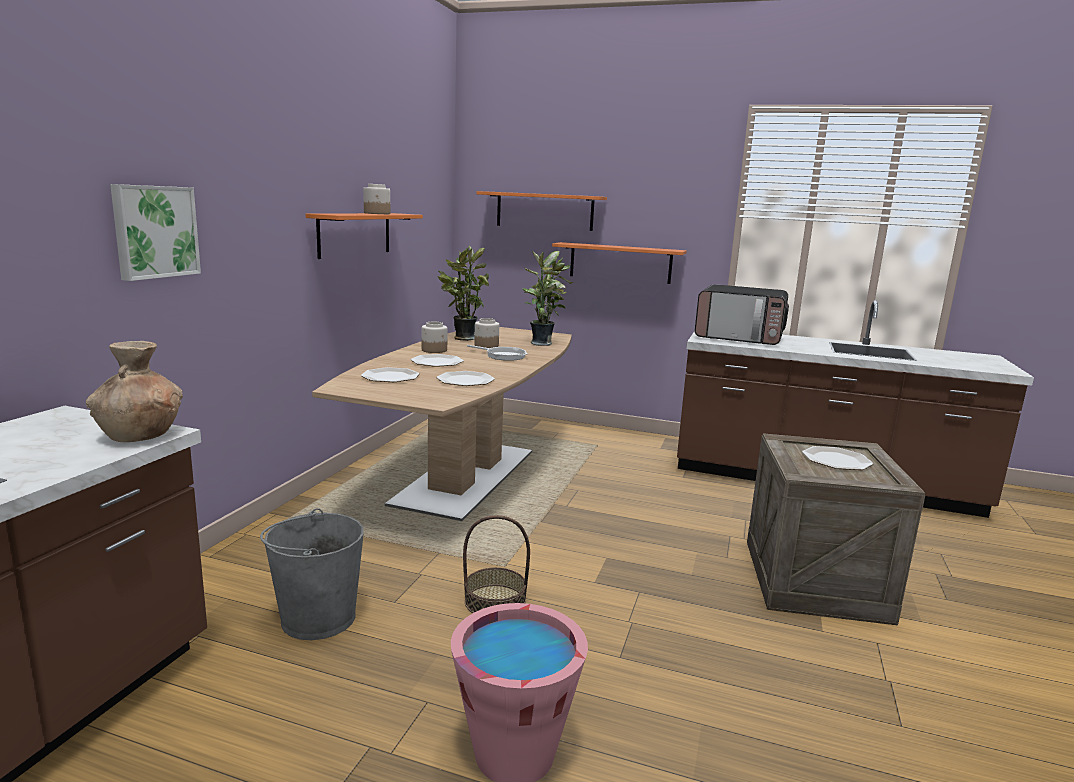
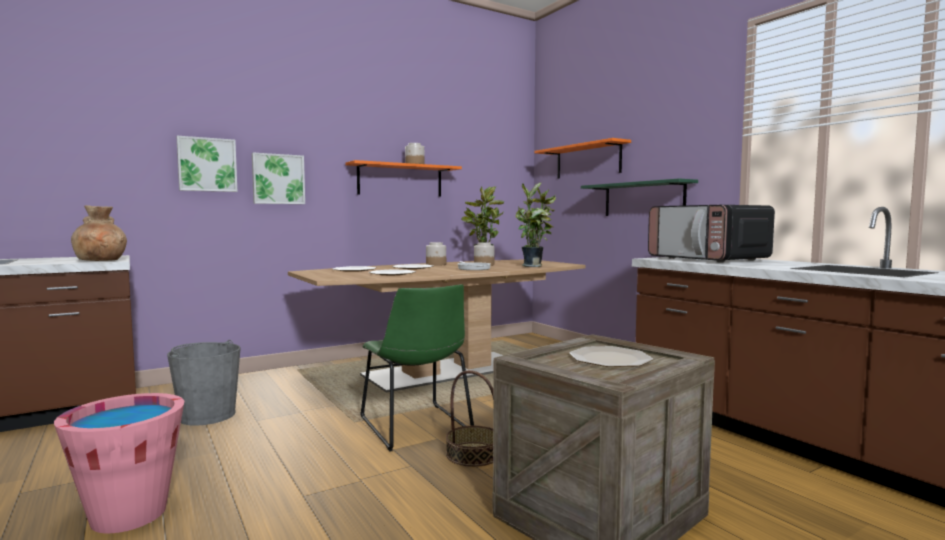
camera: 40 degrees right, 10 degrees down
basket [463,515,530,613] -> basket moved to [446,370,493,467]
orange shelf [552,242,687,284] -> green shelf [581,179,698,216]
none -> picture [252,153,305,204]
none -> green chair [360,284,474,452]

